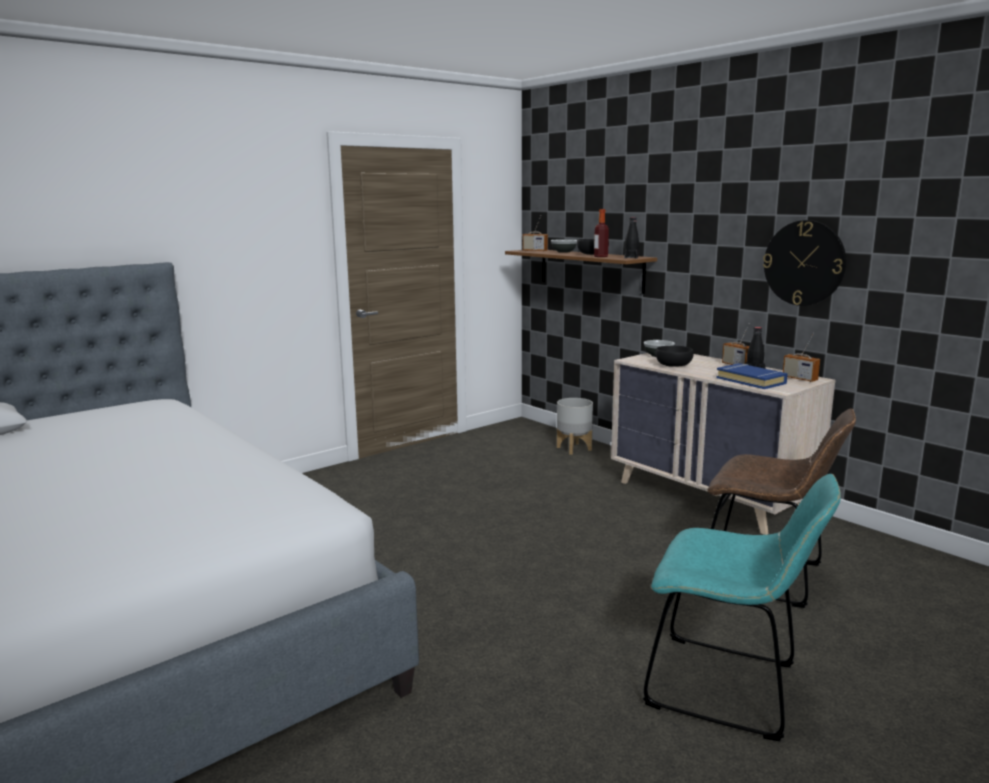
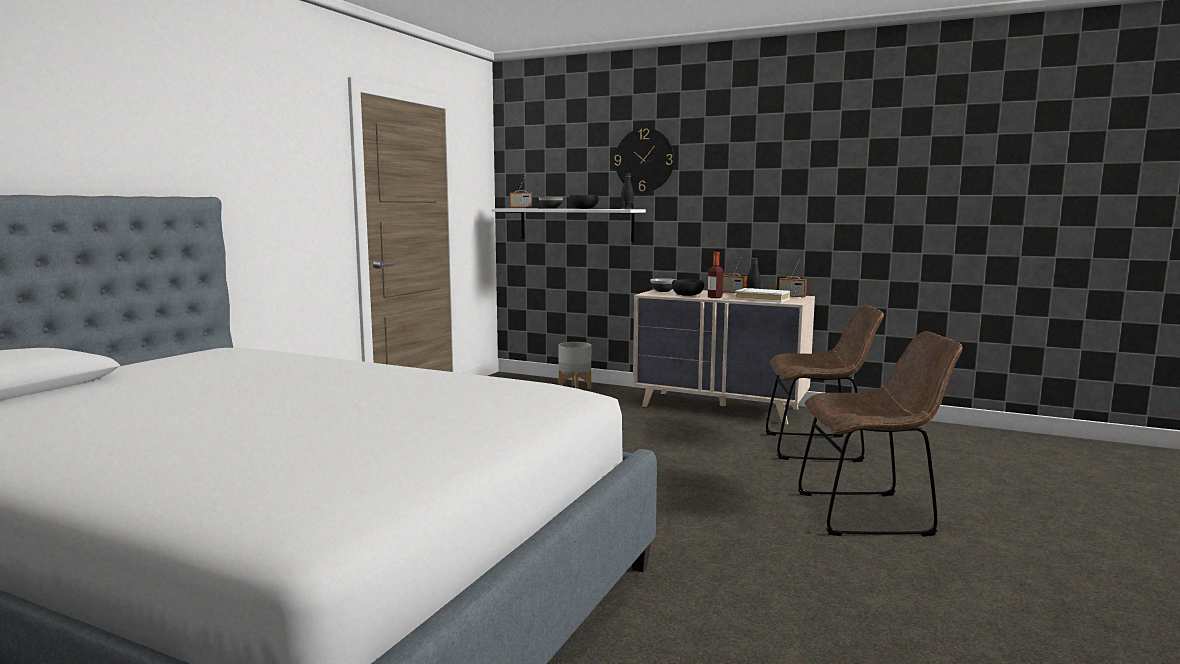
camera: 25 degrees left, 5 degrees down
brown shelf [505,250,657,294] -> white shelf [492,208,646,242]
bottle [594,209,609,257] -> bottle moved to [708,252,723,298]
turquoise chair [643,474,841,741] -> brown chair [798,331,963,537]
blue book [716,363,788,389] -> white book [735,288,790,303]
wall clock [763,220,846,306] -> wall clock moved to [615,128,674,192]

